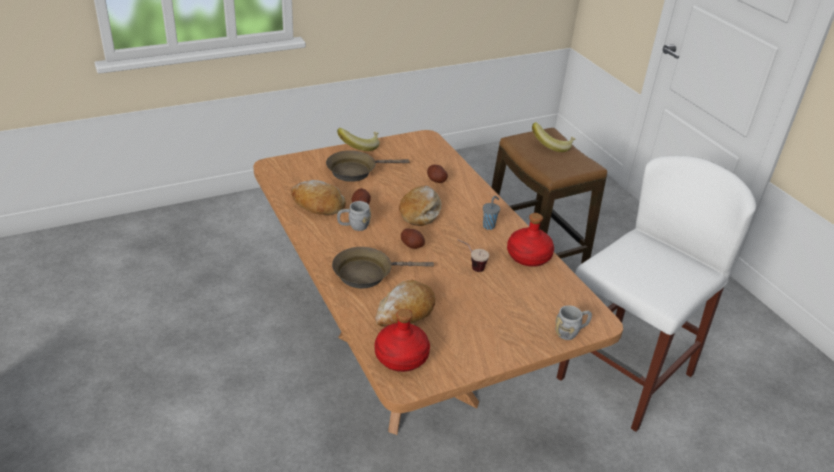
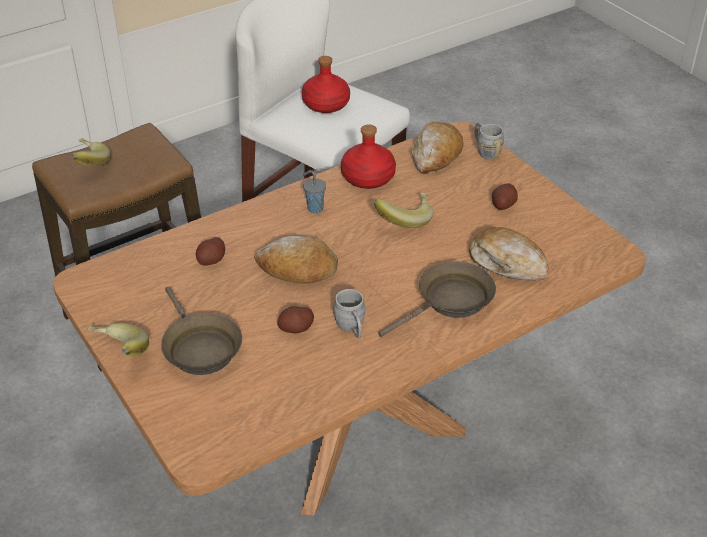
camera: 95 degrees left, 5 degrees up
bread [291,180,346,215] -> bread moved to [411,122,463,173]
brown frying pan [332,247,434,288] -> brown frying pan turned 105 degrees counterclockwise [378,261,496,337]
red bottle [375,309,430,372] -> red bottle moved to [302,56,350,113]
potato [401,229,425,249] -> potato moved to [492,183,518,210]
cup [458,239,489,272] -> banana [374,193,433,228]

